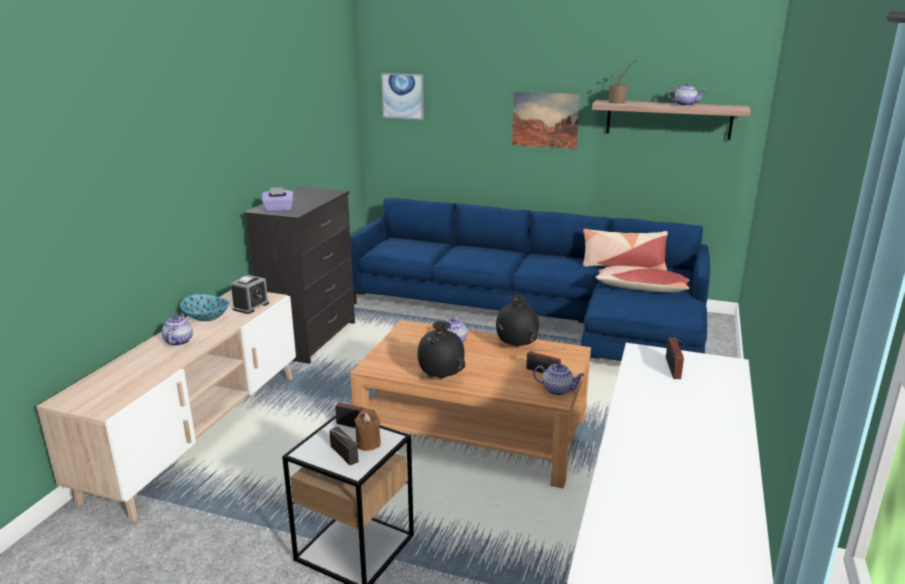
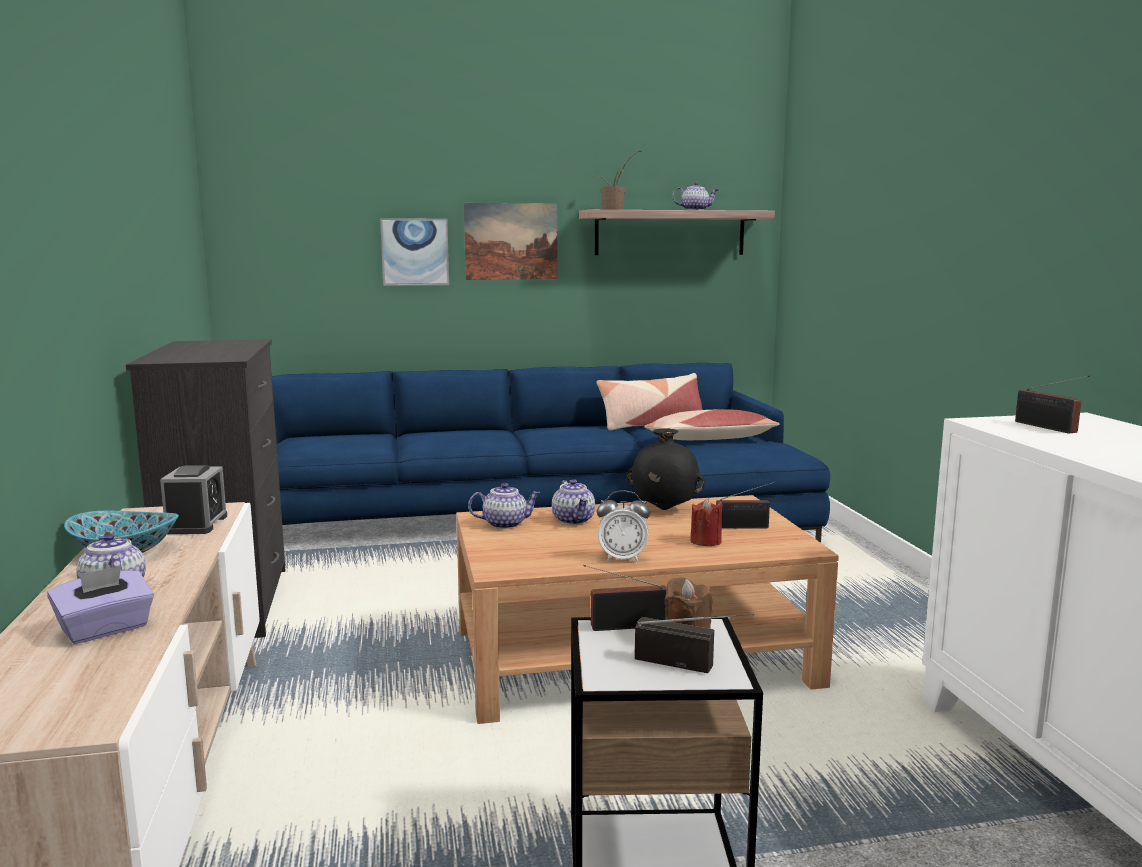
camera: 30 degrees left, 10 degrees down
purple tissue box [262,187,293,212] -> purple tissue box moved to [47,566,154,644]
picture [381,73,424,120] -> picture moved to [380,218,449,286]
black vase [418,321,465,379] -> alarm clock [597,490,650,562]
teapot [533,363,584,395] -> teapot moved to [468,483,540,529]
none -> red candle [691,497,723,546]

